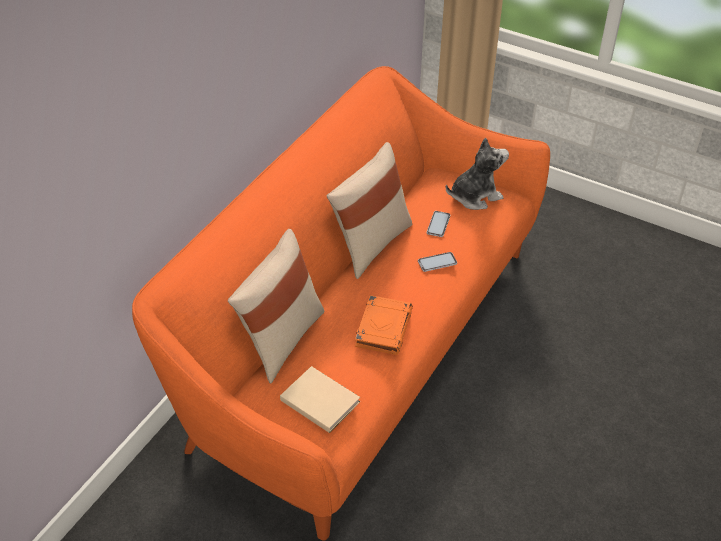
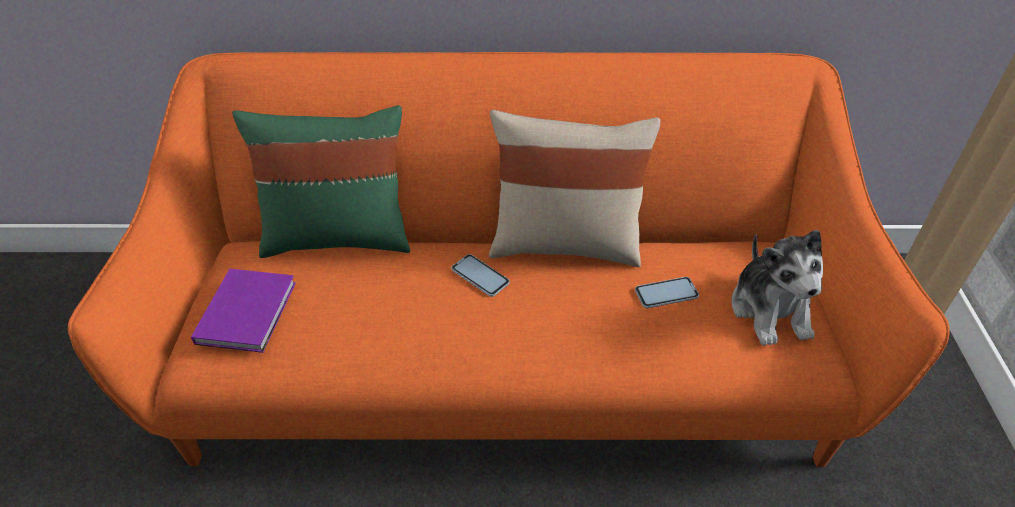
camera: 60 degrees right, 0 degrees up
beige pillow [228,229,324,383] -> green pillow [232,105,410,258]
beige book [280,366,360,433] -> purple book [191,269,296,353]
orange book [355,295,413,355] -> none
phone [418,252,457,272] -> phone moved to [451,254,510,297]
plush toy [446,138,509,210] -> plush toy turned 45 degrees clockwise [731,230,823,346]

